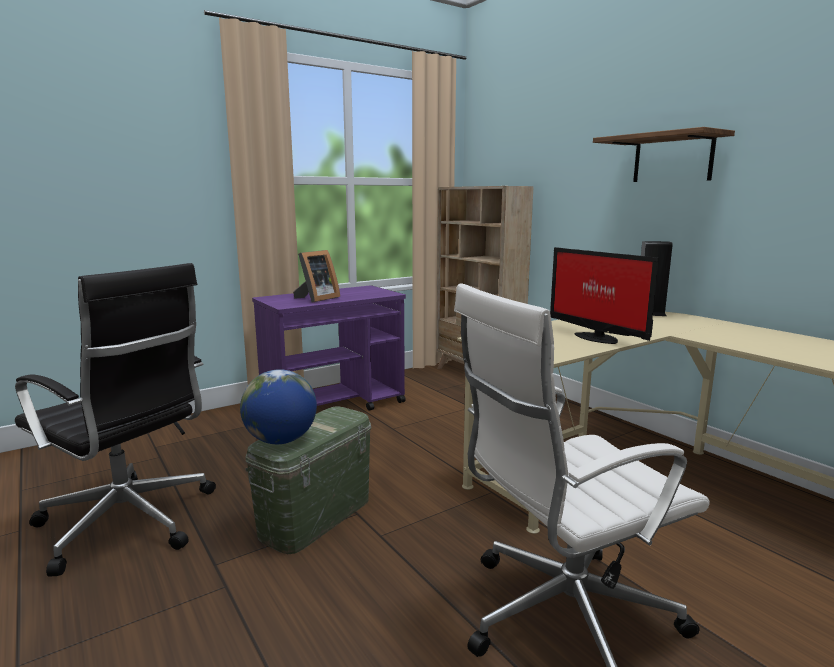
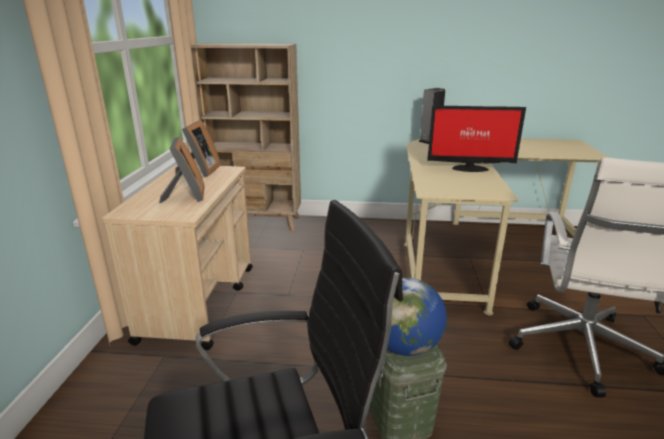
camera: 50 degrees left, 10 degrees up
purple cart [252,285,406,411] -> beige cart [102,165,253,350]
shelf [593,127,735,182] -> none
none -> picture frame [176,120,221,177]

